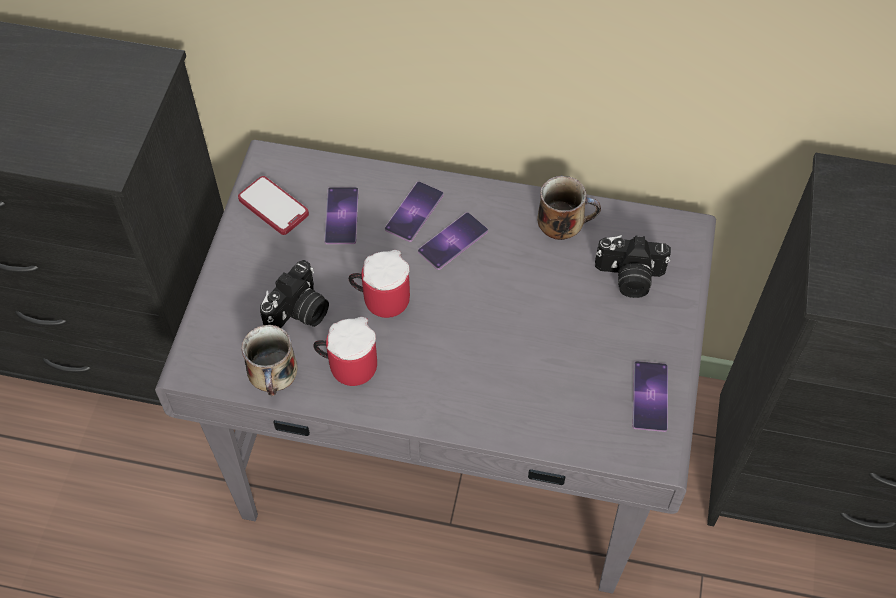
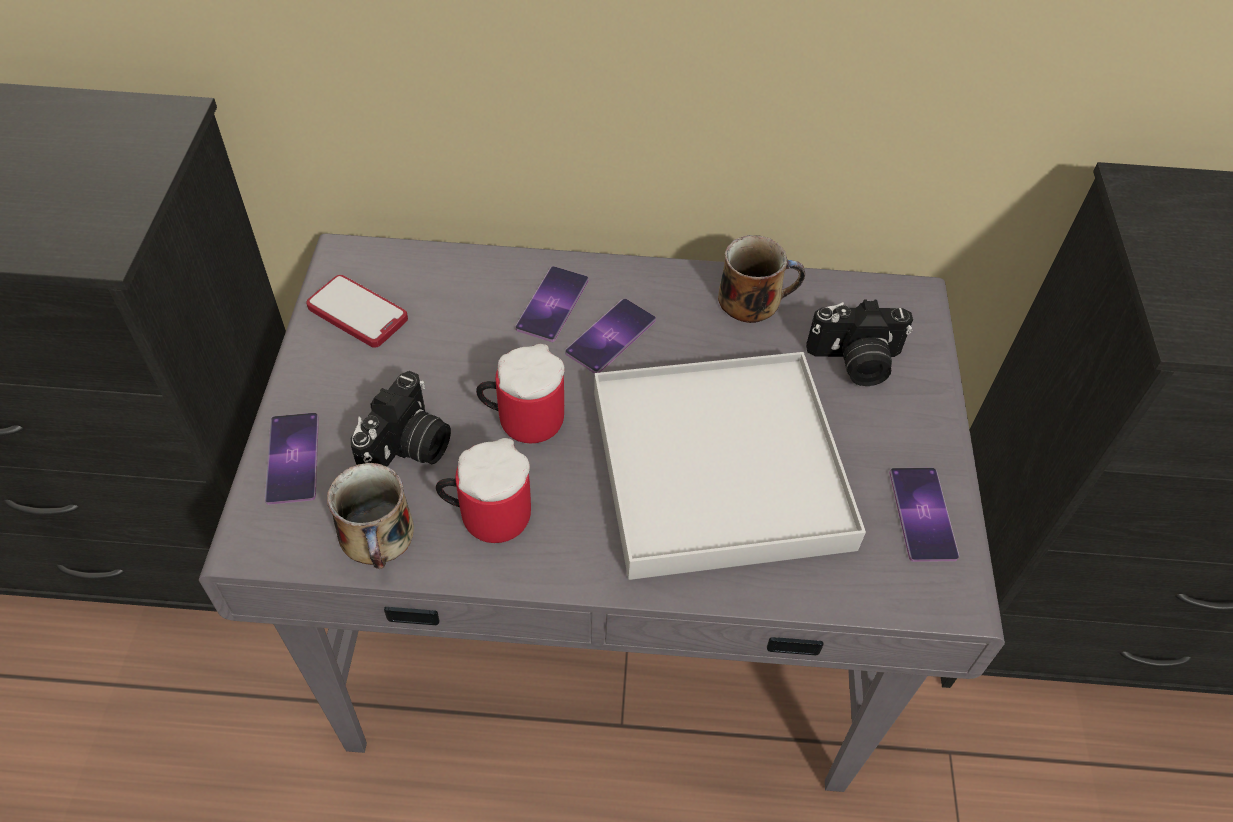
camera: 10 degrees left, 5 degrees down
phone [324,187,358,244] -> phone moved to [265,413,319,505]
none -> white tray [594,352,866,580]

